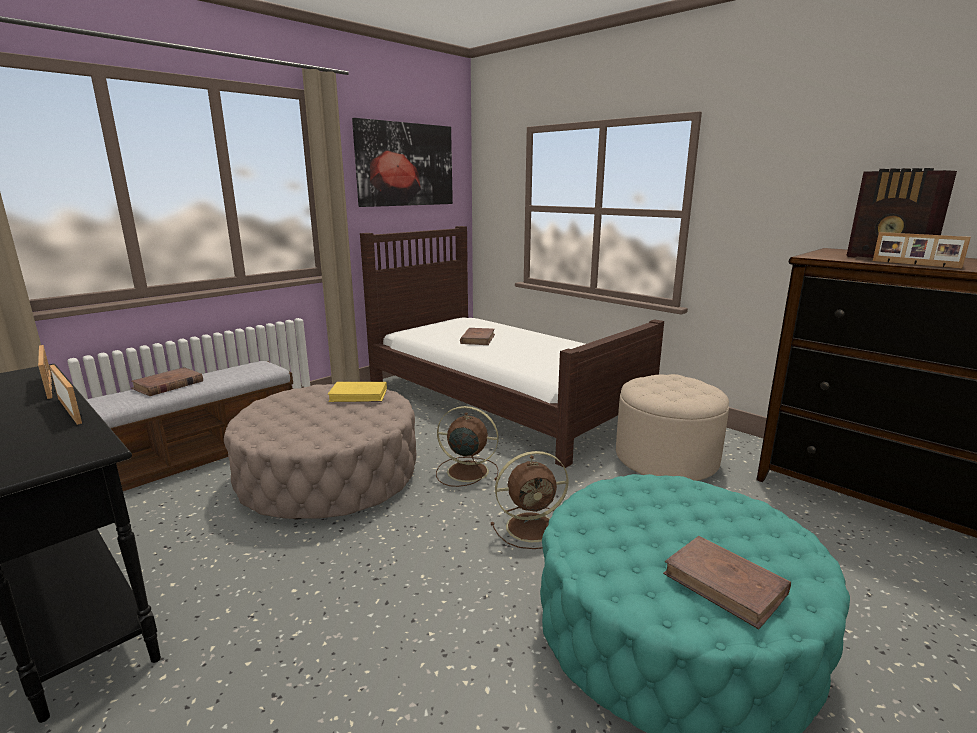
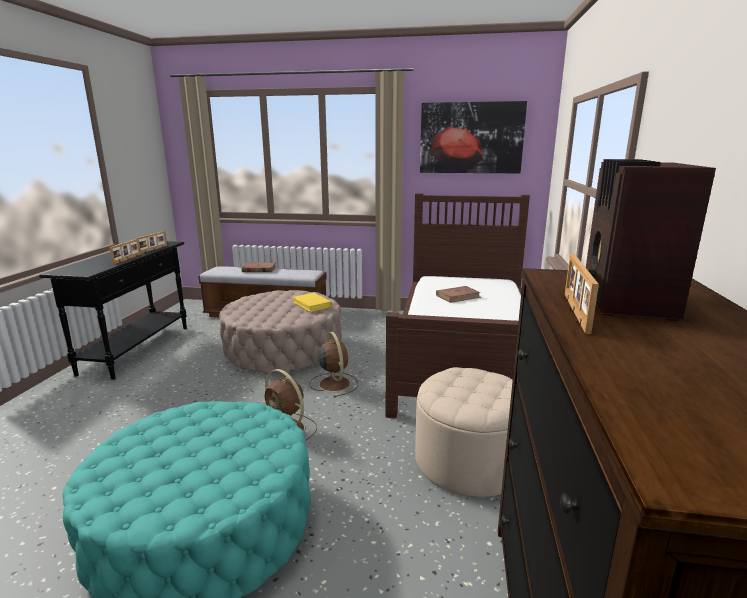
camera: 55 degrees right, 0 degrees up
brown book [663,536,791,629] -> none

